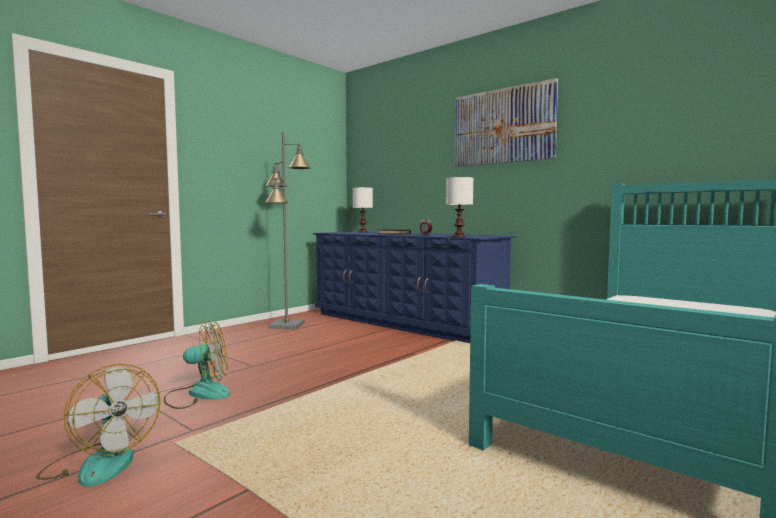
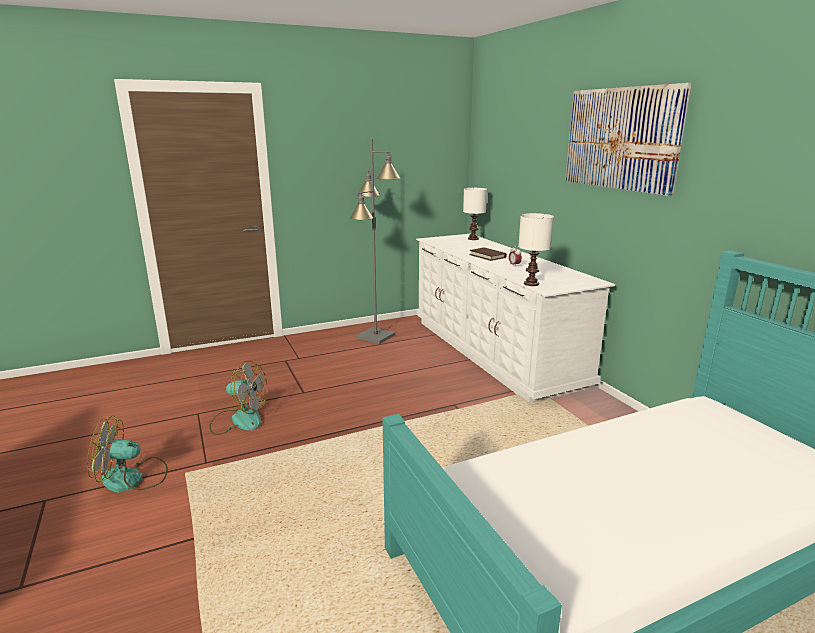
camera: 25 degrees right, 15 degrees up
fan [36,364,161,487] -> fan turned 105 degrees clockwise [87,415,168,492]
blue dresser [313,232,516,343] -> white dresser [416,234,615,402]

